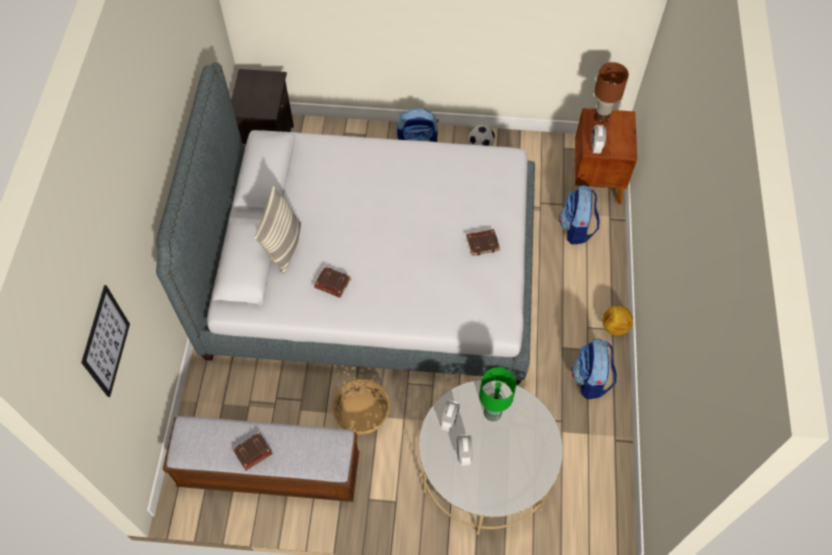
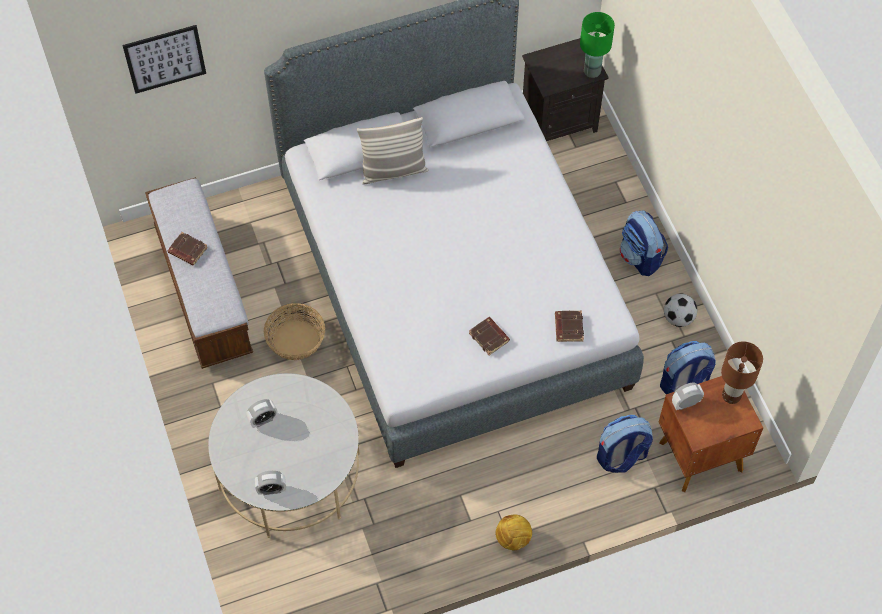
camera: 65 degrees right, 0 degrees up
brown book [314,266,351,298] -> brown book moved to [555,311,584,342]
alarm clock [440,400,460,432] -> alarm clock moved to [255,471,286,495]
green table lamp [479,367,516,421] -> green table lamp moved to [580,12,615,78]
backpack [571,338,617,399] -> backpack moved to [660,341,716,394]

